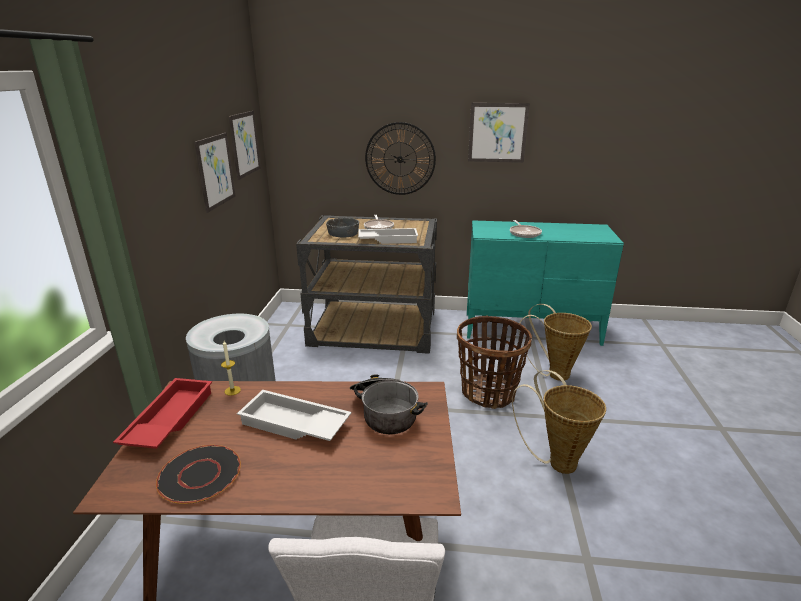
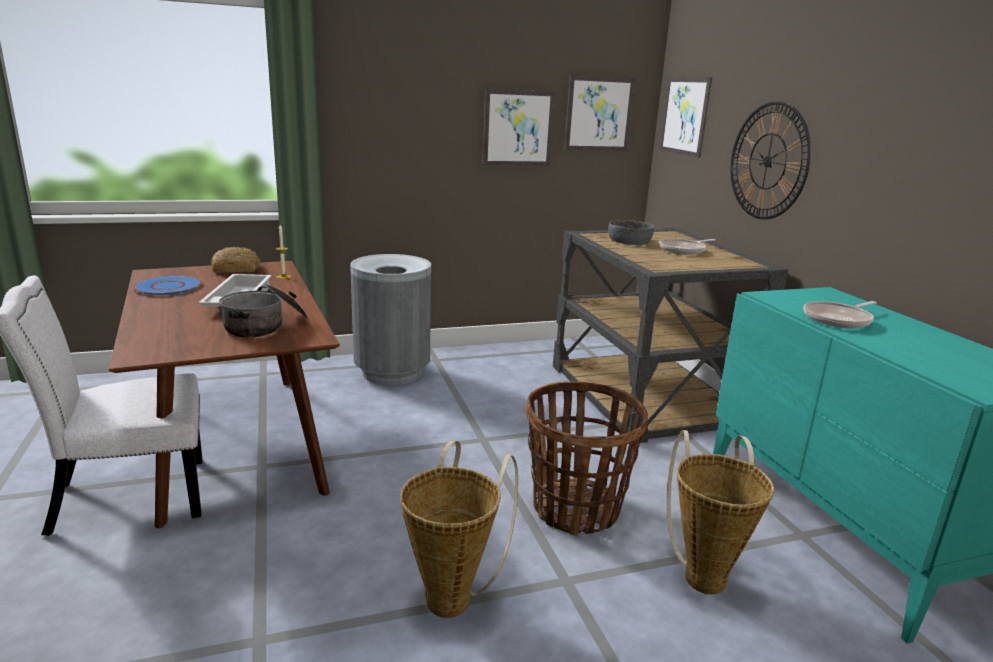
camera: 65 degrees right, 5 degrees down
red tray [113,378,212,449] -> bread [211,247,261,273]
black plate [156,445,241,504] -> blue plate [133,276,202,296]
white tray [358,228,418,244] -> none
picture [468,103,530,163] -> picture moved to [660,77,712,158]

